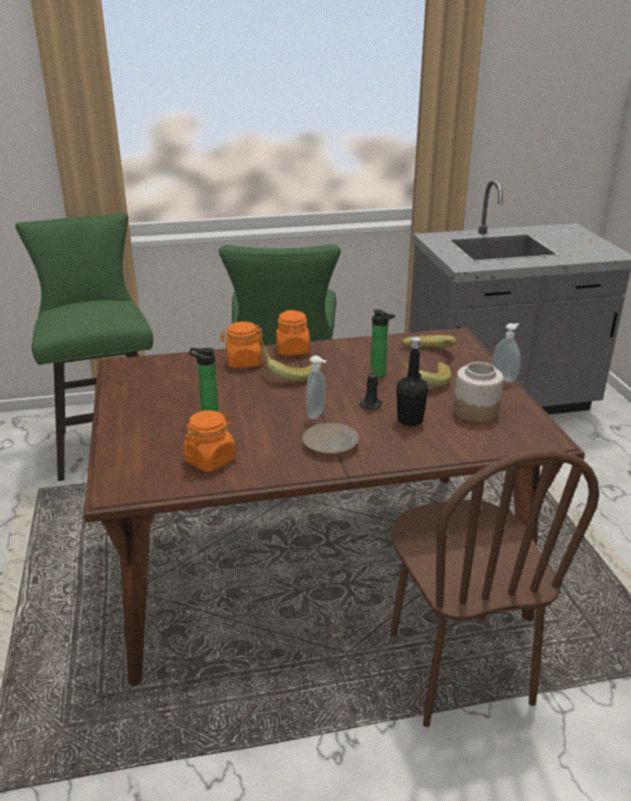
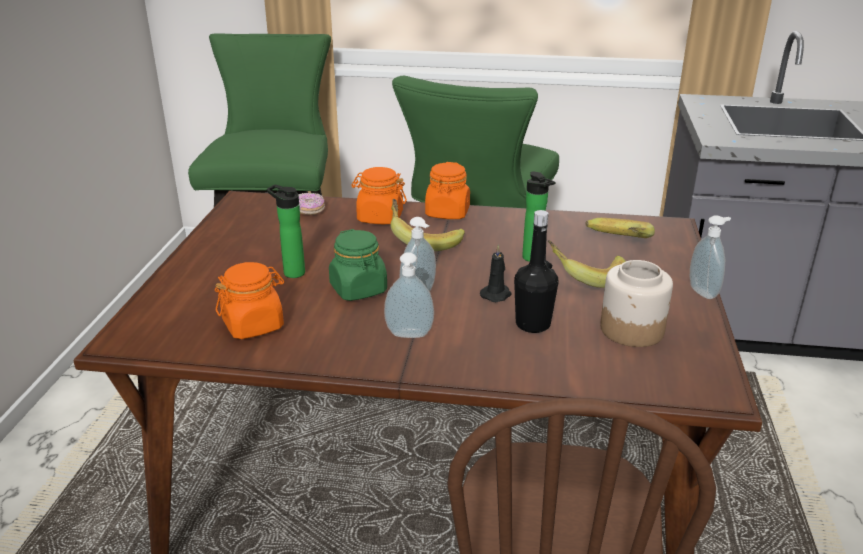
camera: 20 degrees right, 0 degrees up
beige plate [303,423,359,454] -> soap dispenser [384,252,434,338]
none -> donut [298,193,325,215]
none -> green jar [329,229,387,301]

